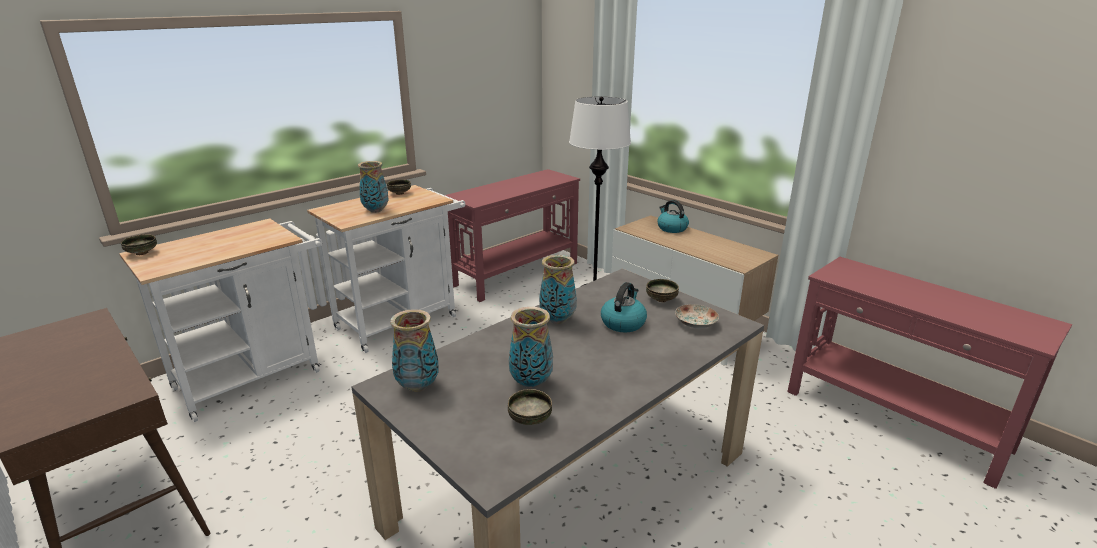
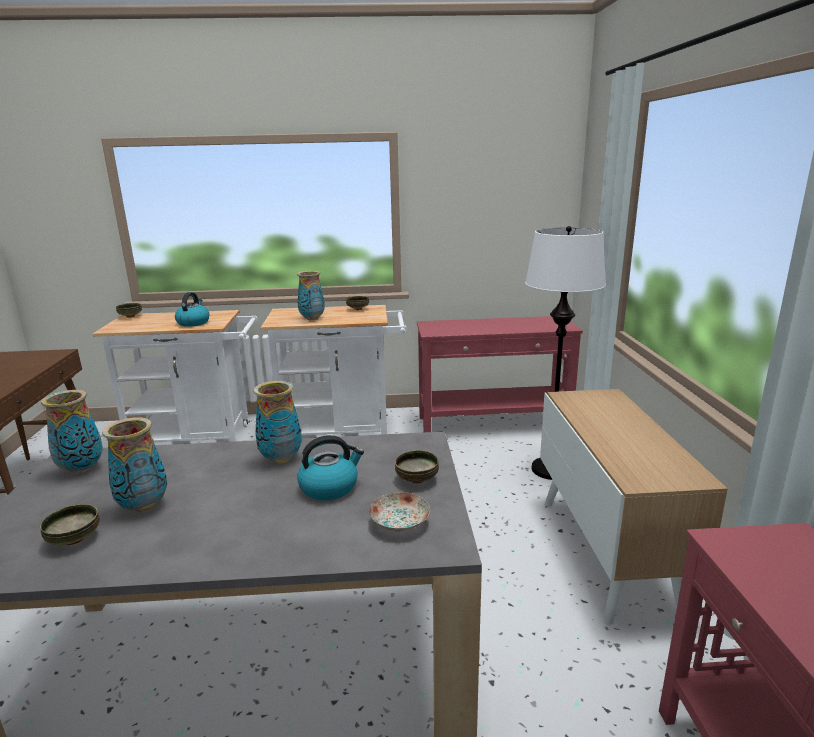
camera: 40 degrees right, 5 degrees down
kettle [657,200,689,233] -> kettle moved to [175,292,210,327]

